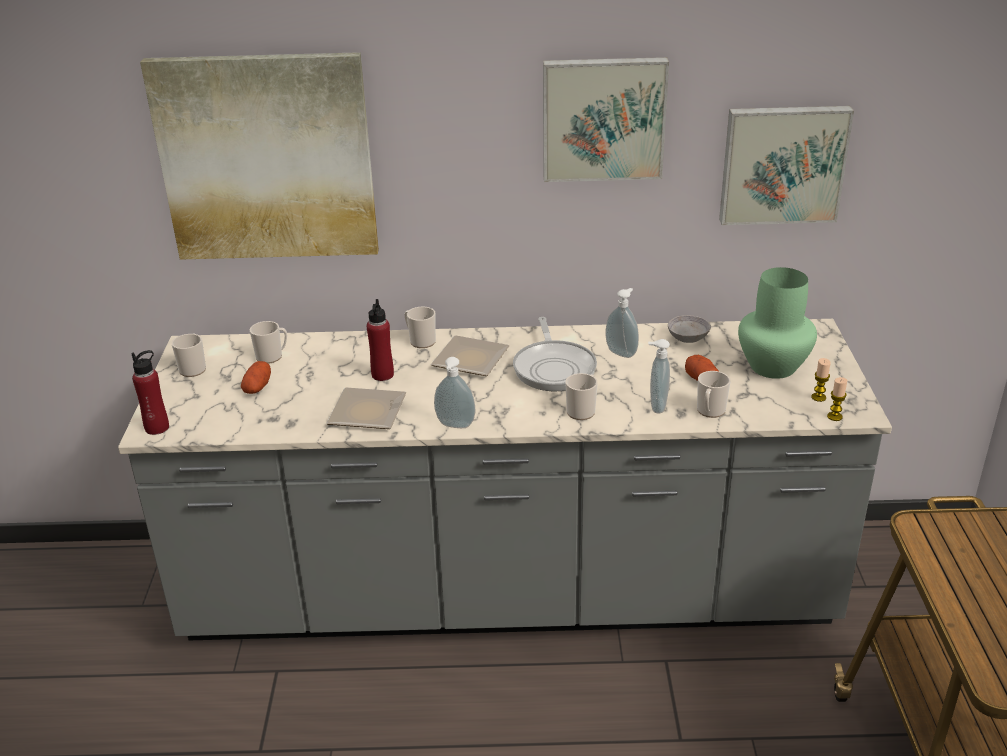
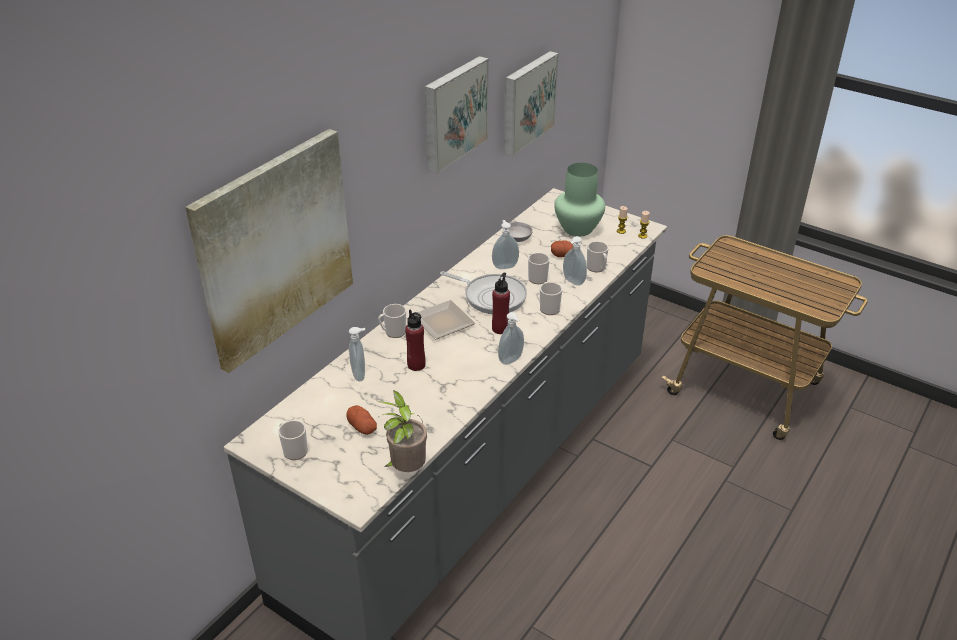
camera: 55 degrees left, 5 degrees up
red bottle [131,350,169,435] -> red bottle moved to [492,272,510,334]
mug [250,321,287,364] -> mug moved to [528,253,550,284]
plate [327,387,407,429] -> none
none -> soap dispenser [349,327,365,382]
none -> potted plant [377,390,427,472]

